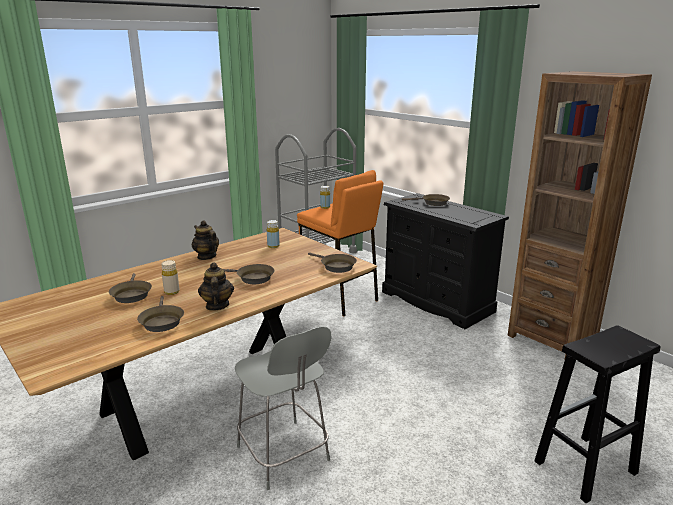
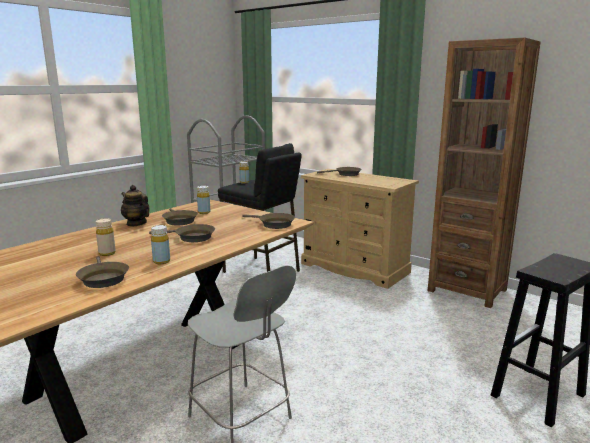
camera: 10 degrees left, 5 degrees down
brown frying pan [109,273,152,303] -> brown frying pan moved to [162,208,198,226]
teapot [198,262,234,311] -> yellow bottle [151,225,170,264]
orange stool [297,170,383,316] -> black stool [218,143,302,273]
black dresser [382,193,509,329] -> beige dresser [300,169,419,289]

